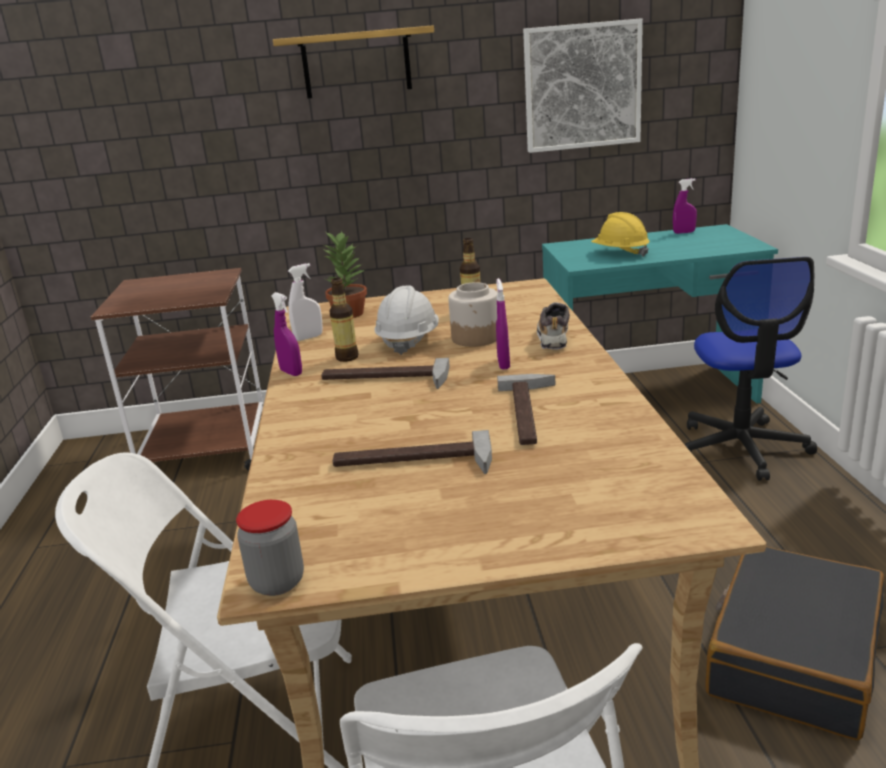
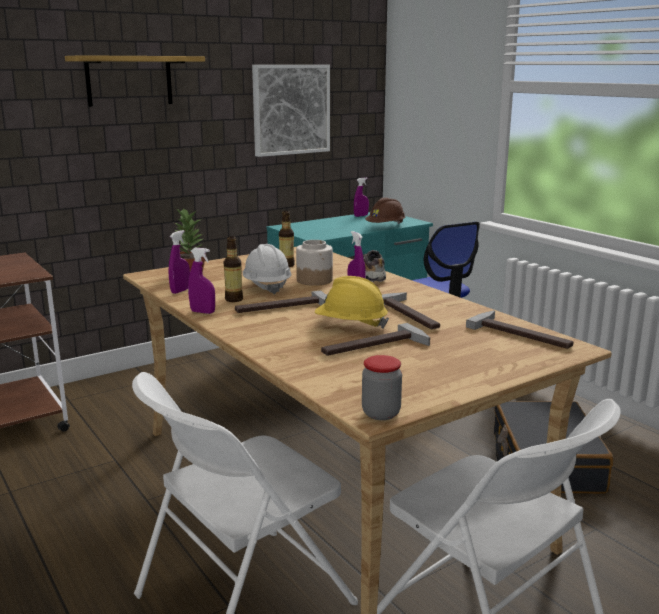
camera: 30 degrees left, 5 degrees down
white spray bottle [288,263,323,341] -> purple spray bottle [169,230,190,294]
yellow hard hat [591,212,650,257] -> yellow hard hat moved to [315,276,389,329]
none -> brown hard hat [365,197,405,224]
none -> hammer [466,310,574,349]

